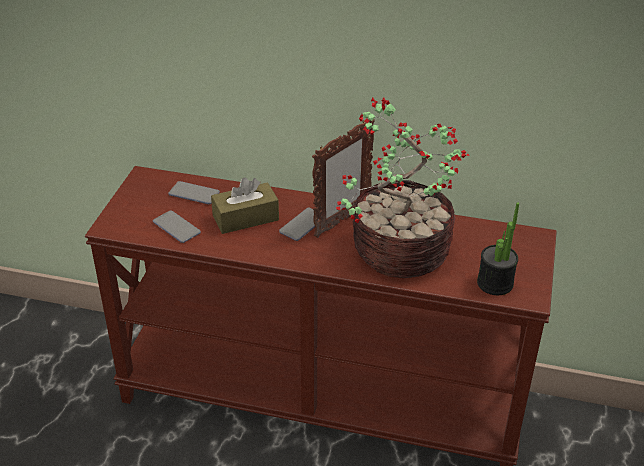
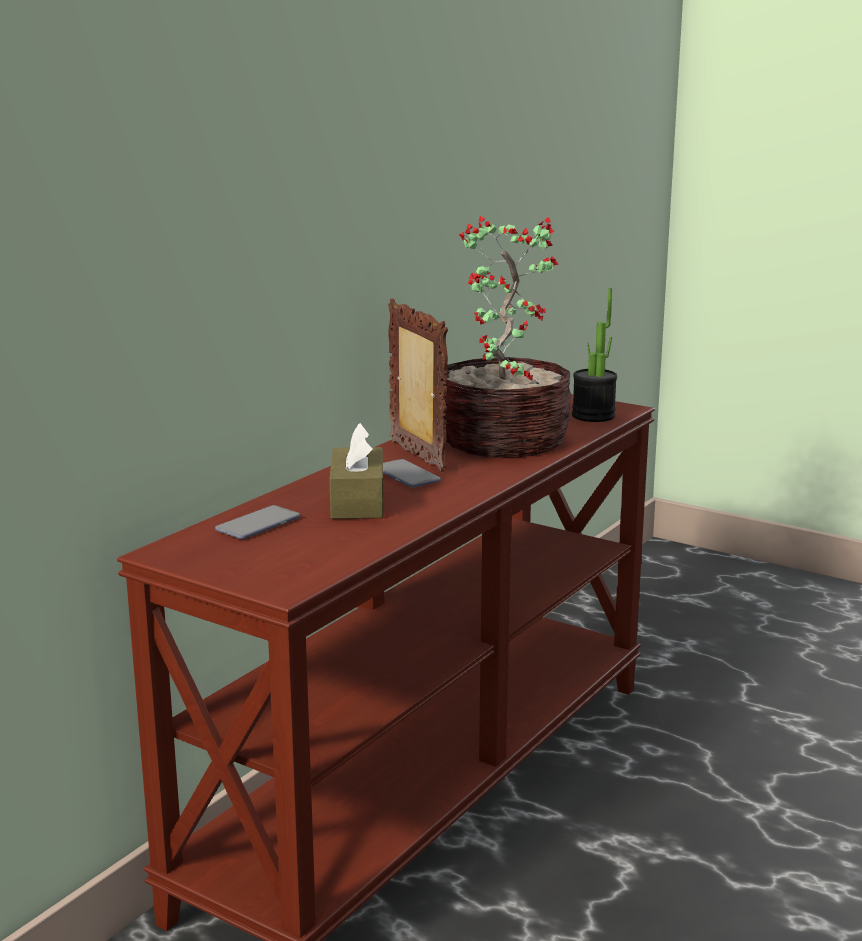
camera: 70 degrees left, 20 degrees down
phone [153,211,201,243] -> none

